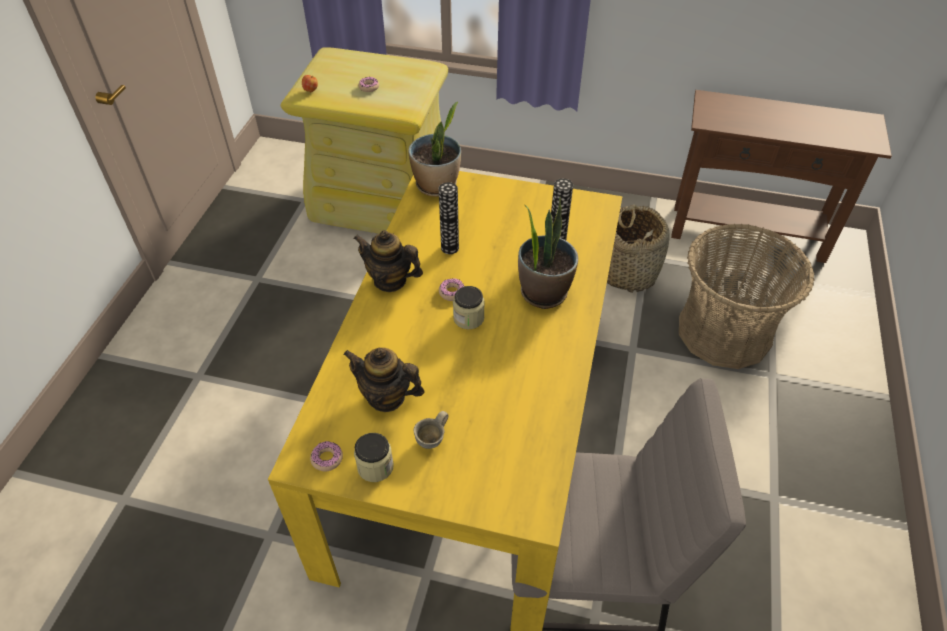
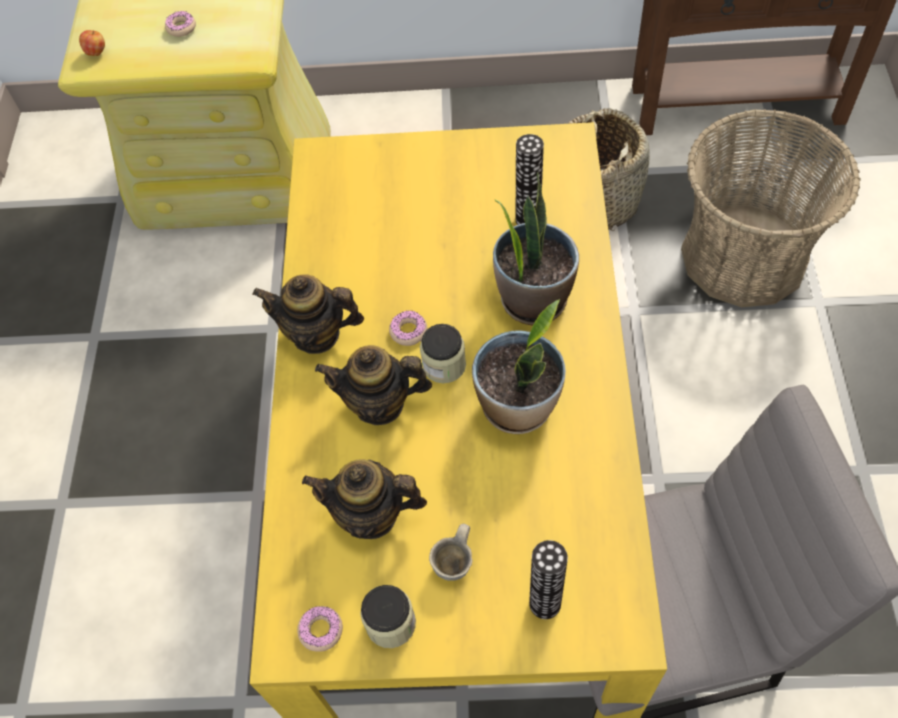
camera: 10 degrees left, 10 degrees up
potted plant [408,102,461,197] -> potted plant moved to [472,299,566,434]
vase [438,182,459,254] -> vase moved to [529,540,568,619]
none -> teapot [315,345,432,425]

